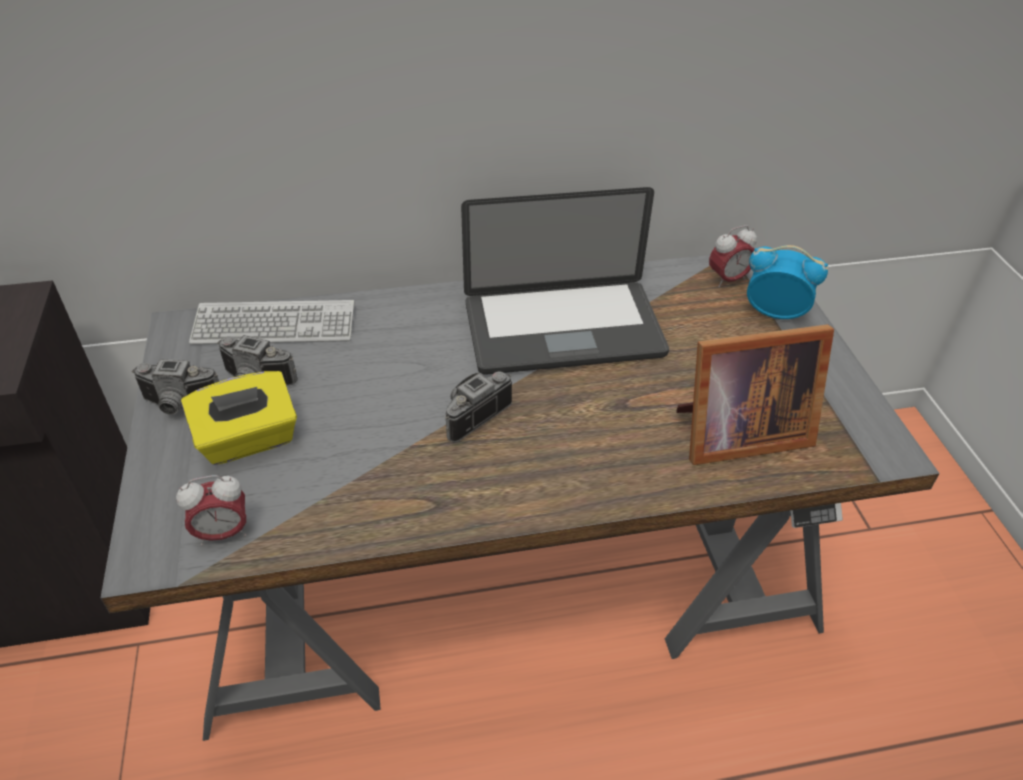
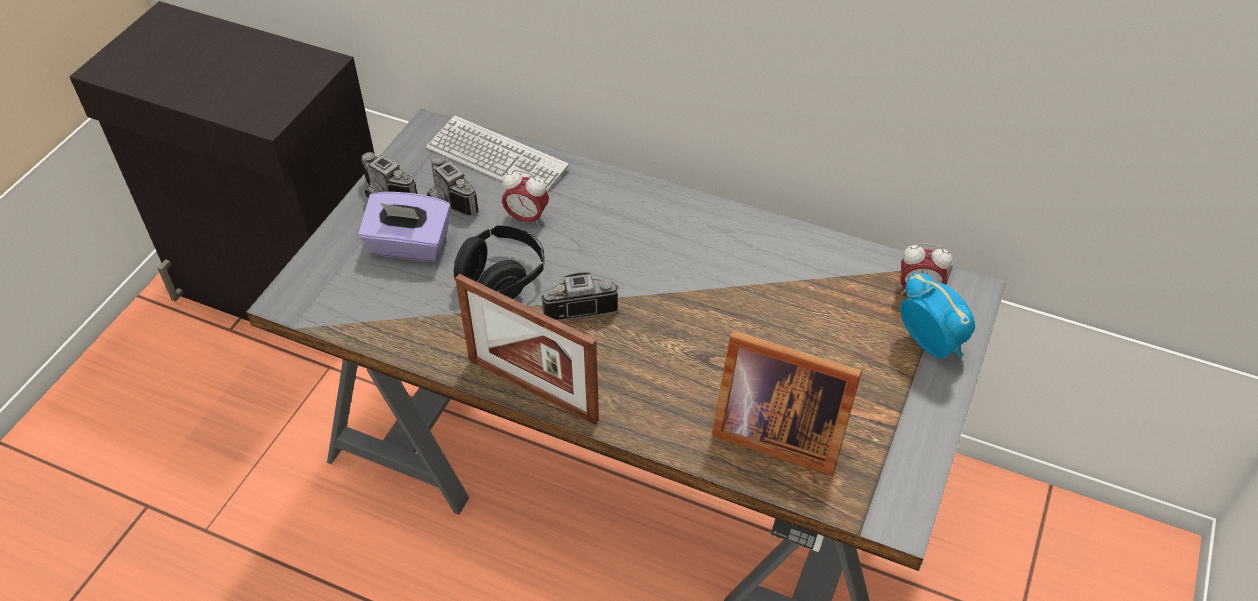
camera: 35 degrees right, 5 degrees up
alarm clock [176,475,246,546] -> alarm clock moved to [502,170,549,227]
yellow tissue box [181,371,297,465] -> purple tissue box [358,192,451,262]
laptop [461,187,669,375] -> none
none -> black headphones [454,226,545,299]
none -> picture frame [455,274,599,425]

